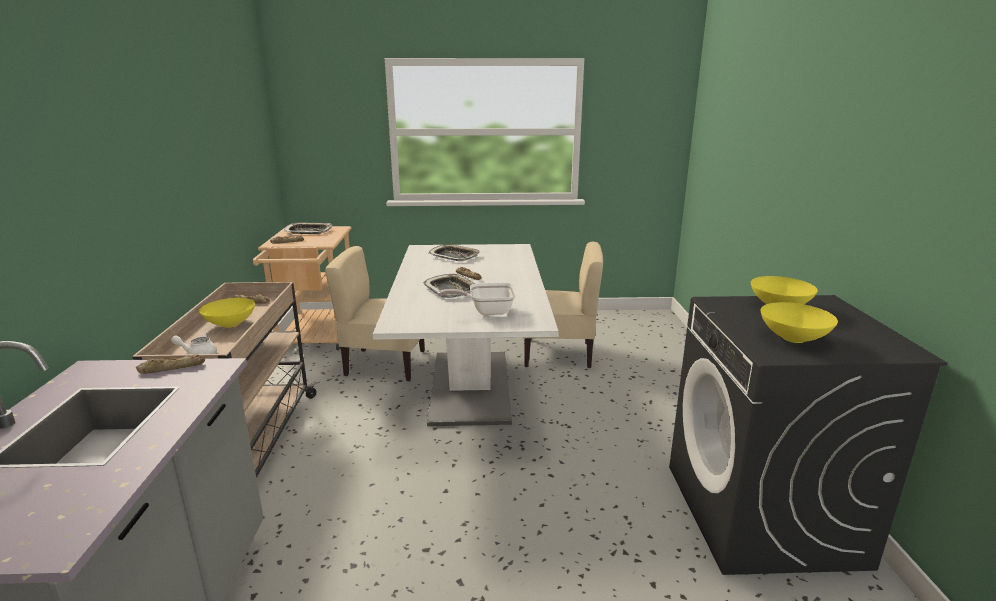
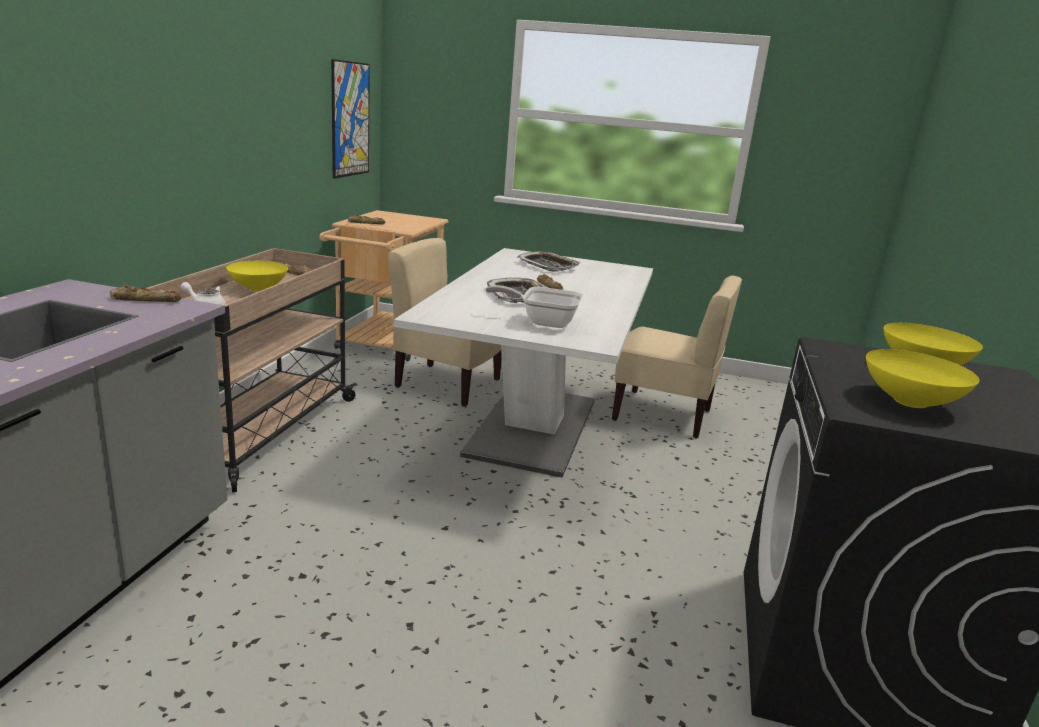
camera: 15 degrees right, 0 degrees up
tray [284,222,332,234] -> none
none -> picture [331,59,370,179]

